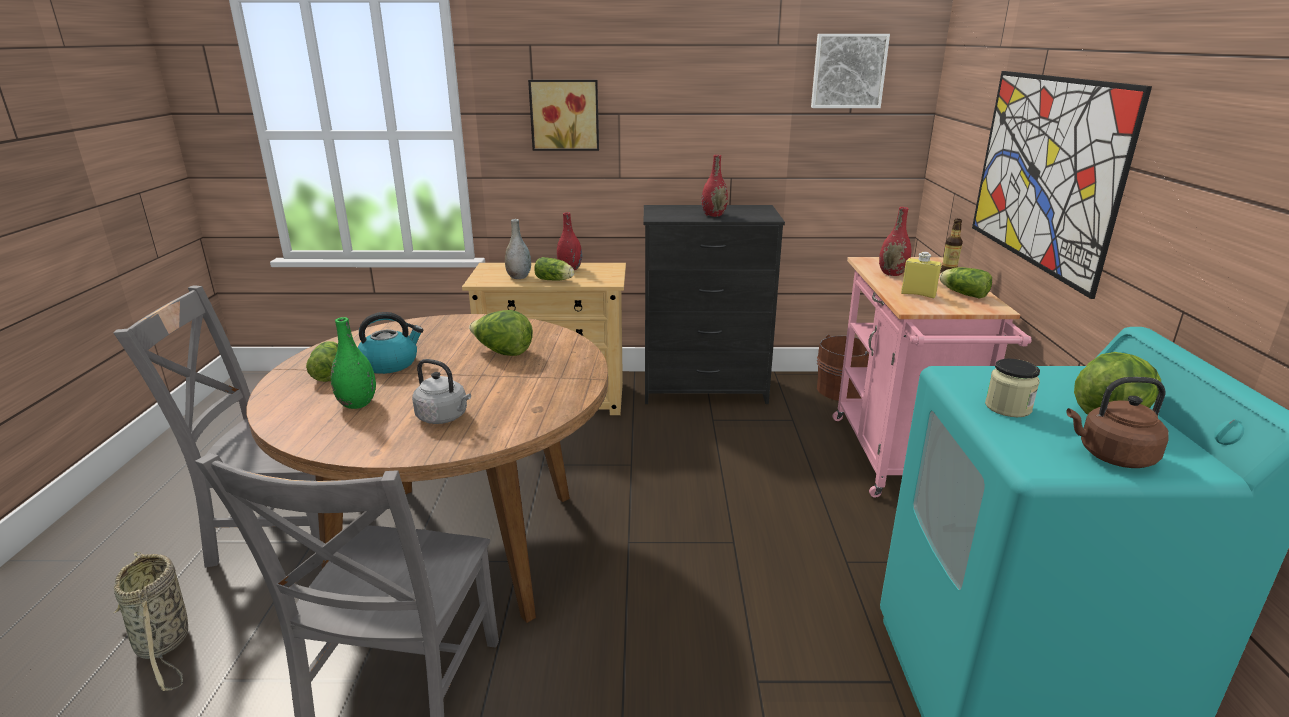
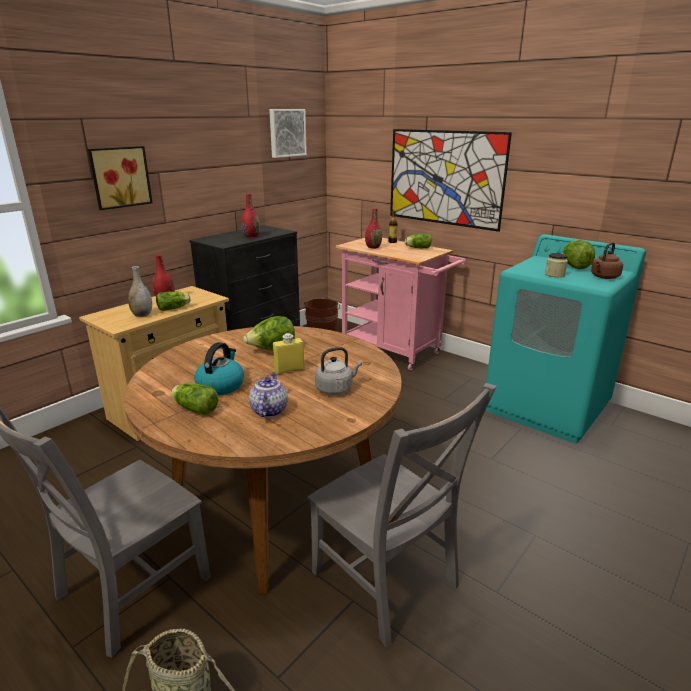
camera: 50 degrees left, 0 degrees up
green vase [331,317,376,409] -> teapot [249,372,288,417]
yellow bottle [901,252,941,298] -> yellow bottle moved to [273,333,305,375]

